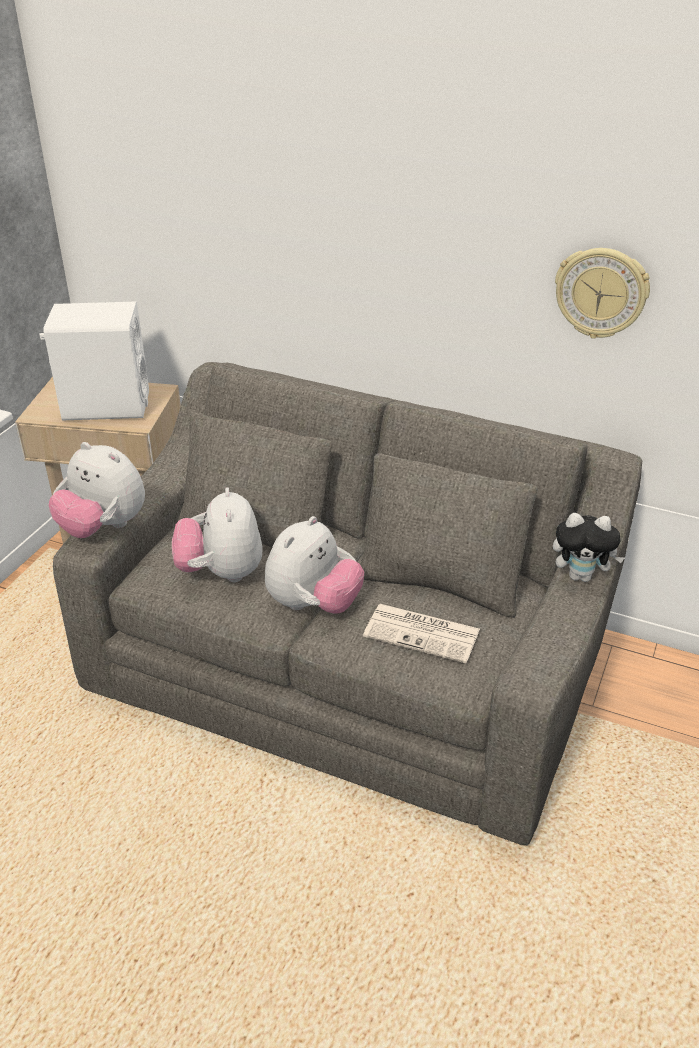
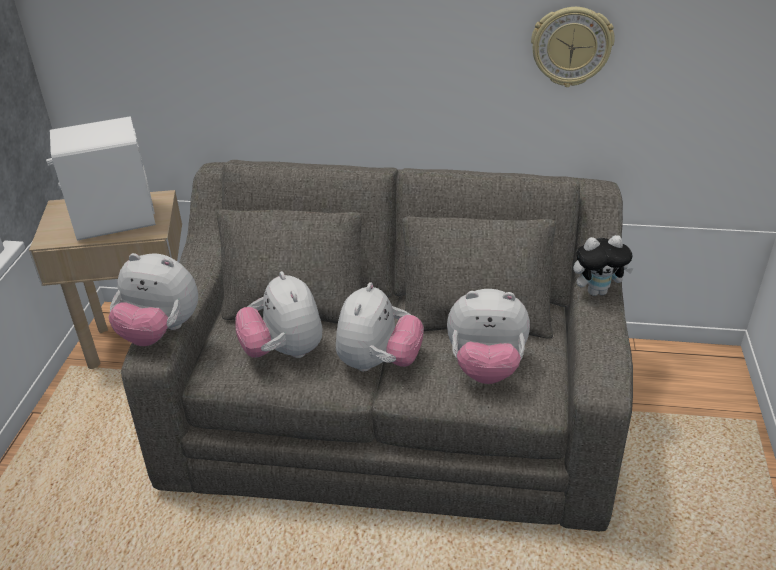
camera: 15 degrees left, 0 degrees up
newspaper [363,604,480,663] -> plush toy [447,289,530,384]

